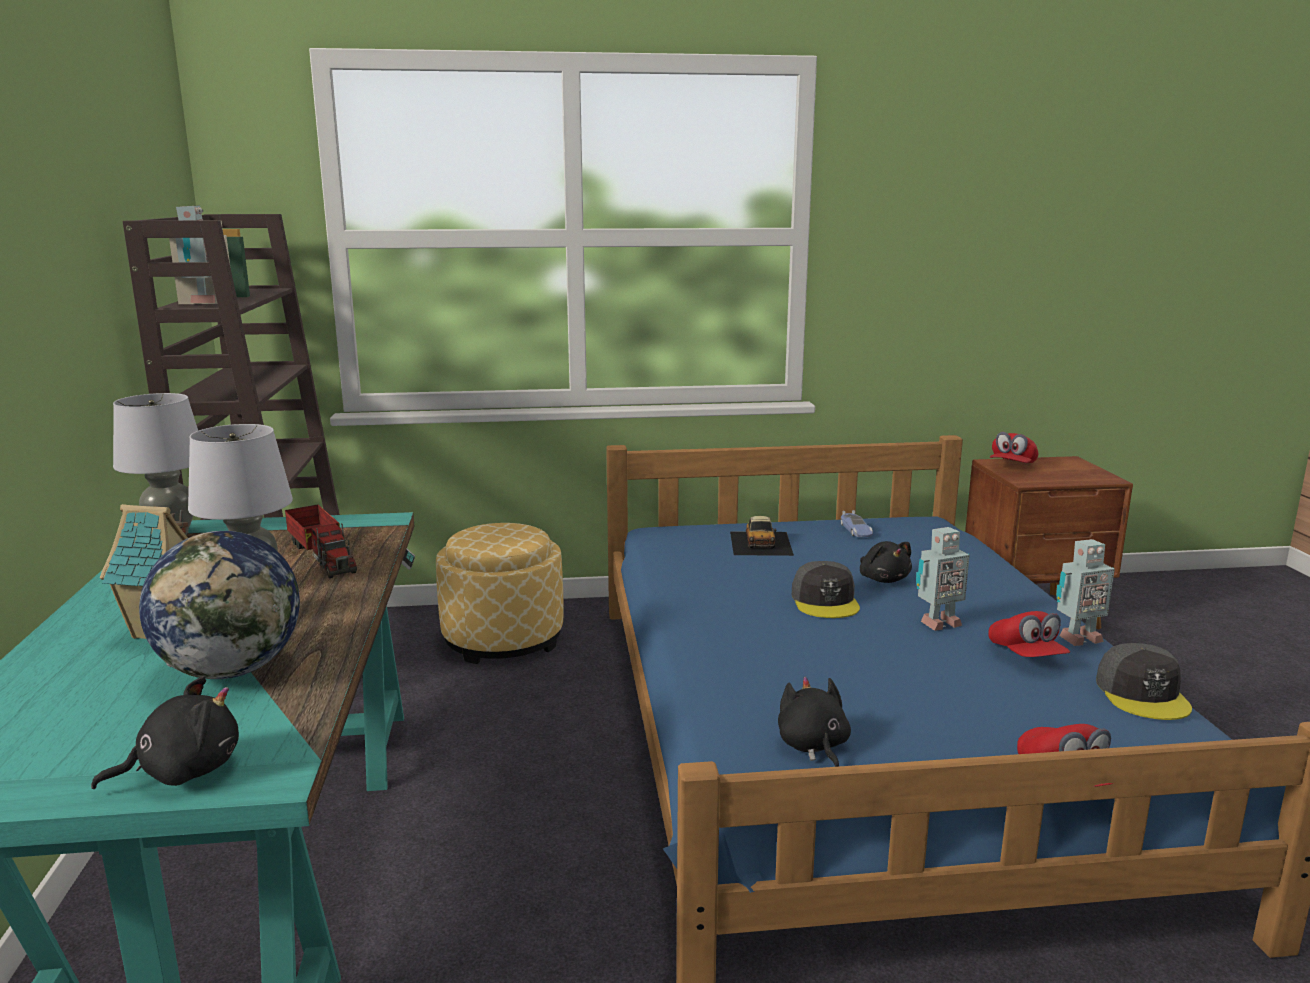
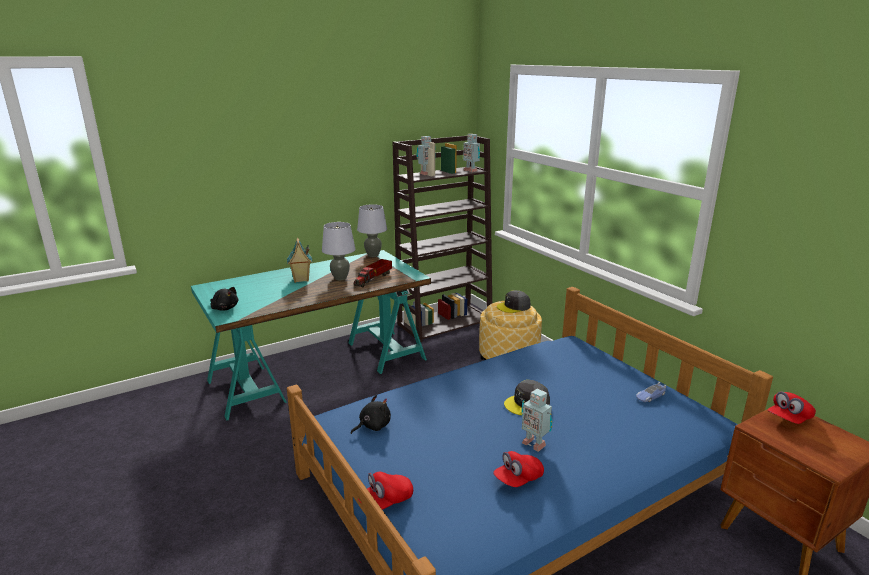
camera: 65 degrees right, 5 degrees up
globe [139,531,300,679] -> none
toy car [730,516,794,556] -> none
black plush toy [860,541,912,583] -> none
red cap [990,432,1038,463] -> red cap turned 45 degrees counterclockwise [768,392,816,424]
toy robot [1056,539,1115,646] -> toy robot moved to [463,134,480,172]
grey cap [1096,643,1192,720] -> grey cap moved to [497,290,530,313]

